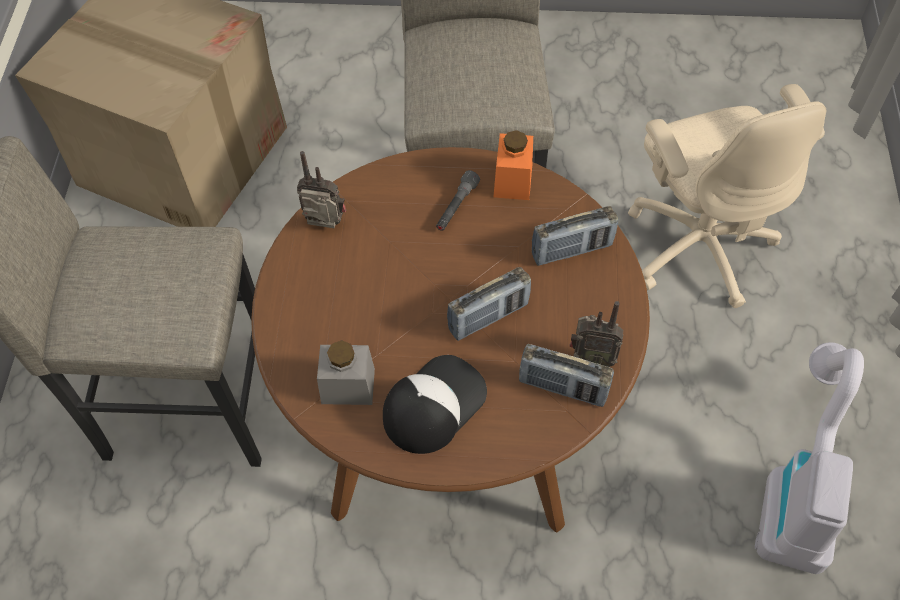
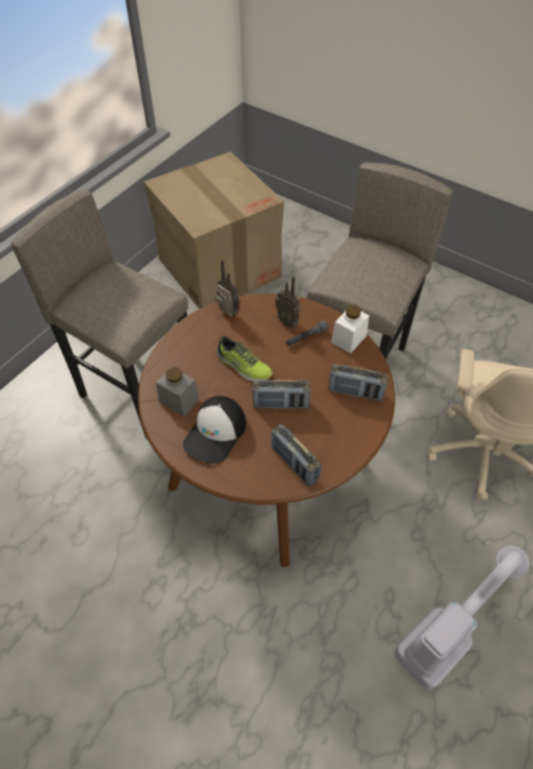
camera: 30 degrees right, 5 degrees down
cap [383,355,487,454] -> cap turned 135 degrees clockwise [183,396,246,464]
orange jar [493,130,533,200] -> white jar [331,305,369,354]
radio [570,301,623,367] -> radio moved to [275,276,301,328]
none -> shoe [216,336,273,381]

